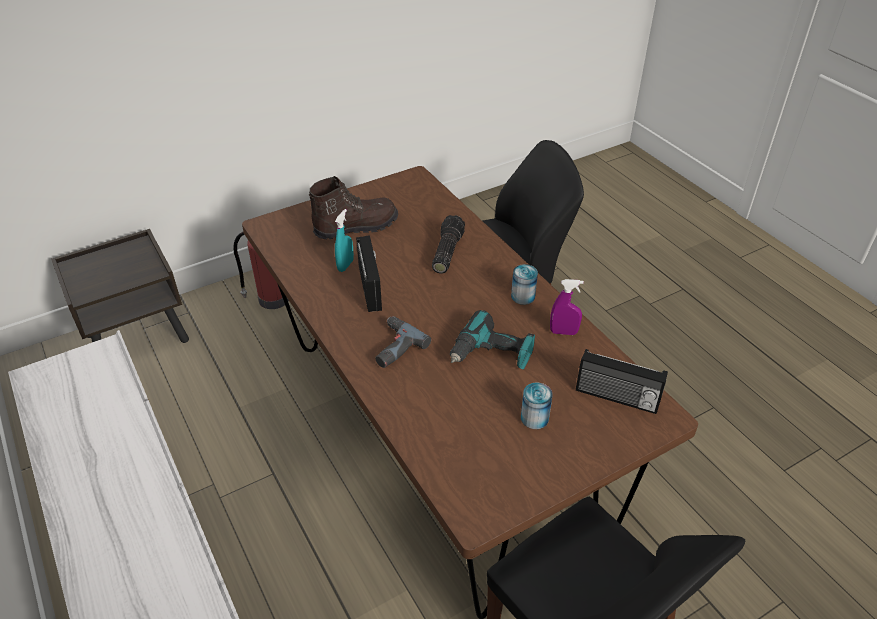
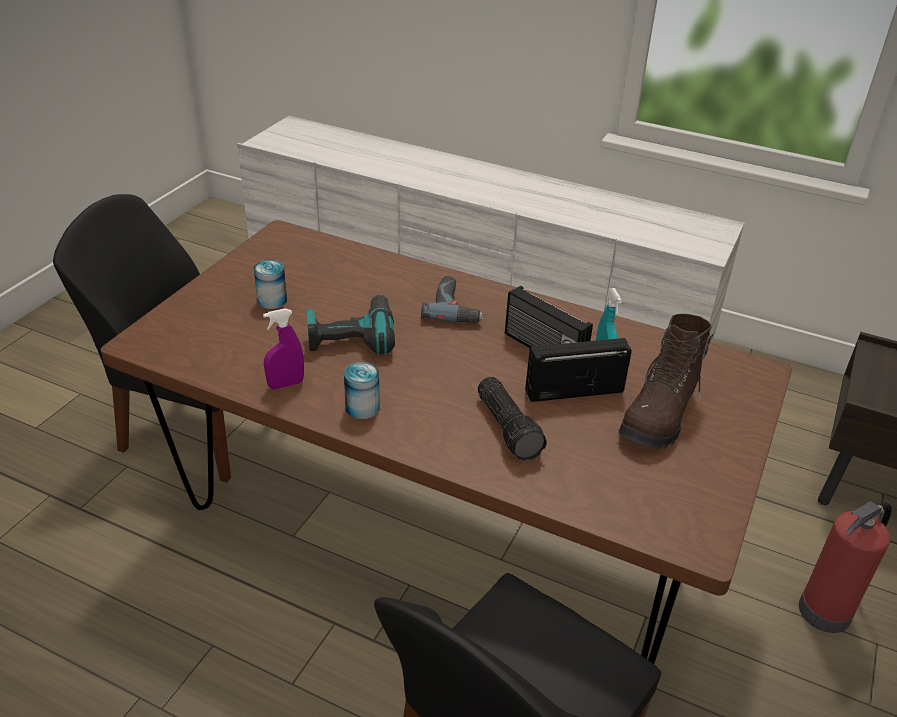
camera: 145 degrees right, 5 degrees down
radio [576,349,668,414] -> radio moved to [525,338,632,402]

